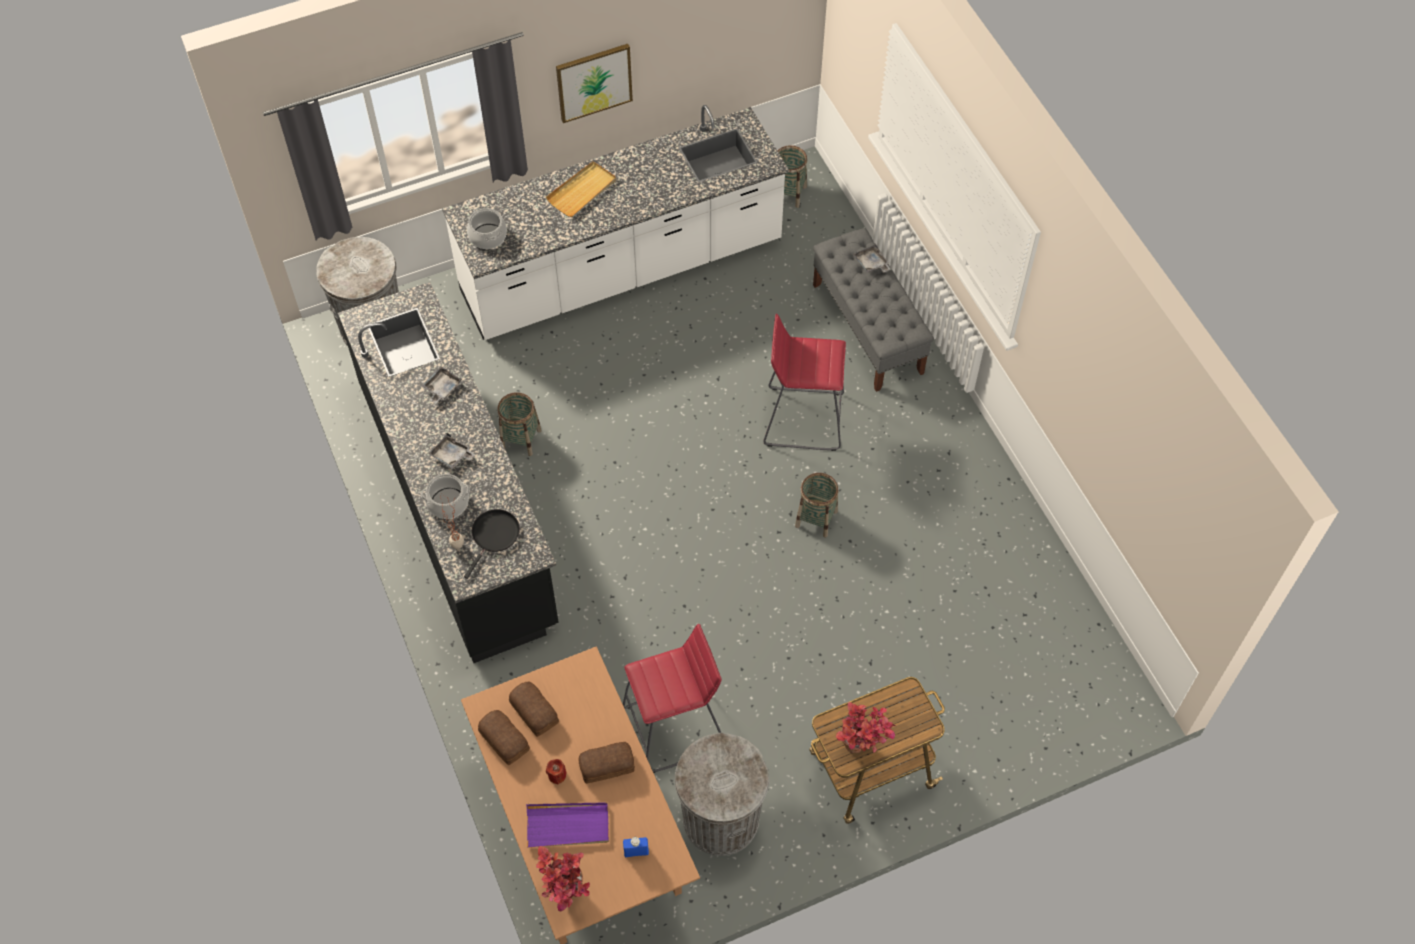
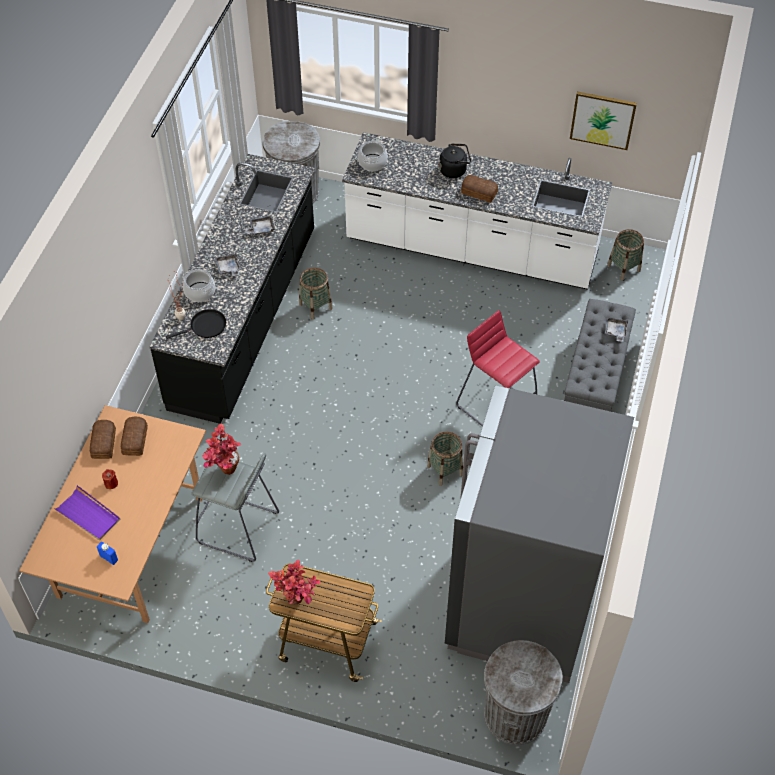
camera: 40 degrees right, 5 degrees down
potted plant [536,846,590,912] -> potted plant moved to [202,423,242,475]
beige tray [546,161,616,217] -> black kettle [439,144,471,178]
picture [556,44,633,123] -> picture moved to [570,91,637,150]
bread [579,742,635,784] -> bread moved to [461,175,498,203]
red stool [623,624,722,773] -> grey stool [191,454,279,562]
grey trash can [675,733,770,856] -> grey trash can moved to [484,640,563,745]
none -> grey fridge [445,385,634,683]

